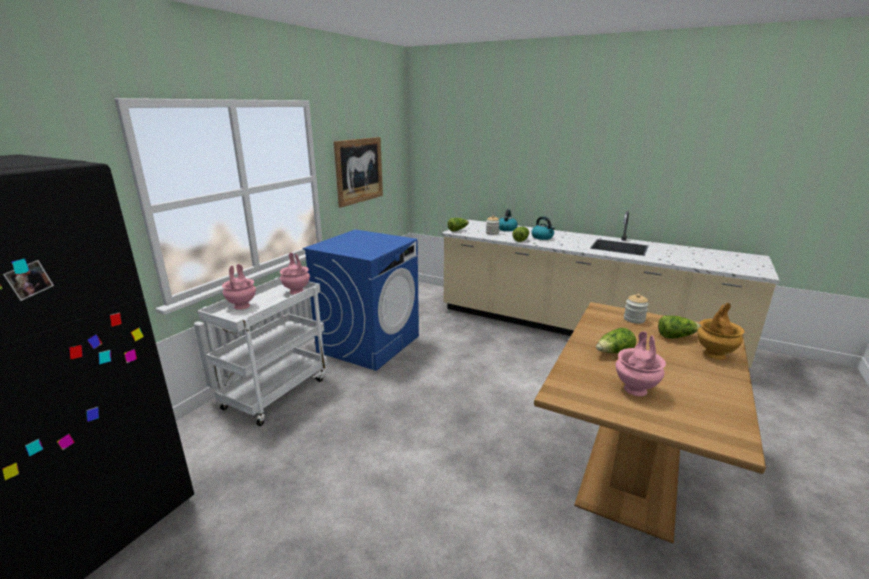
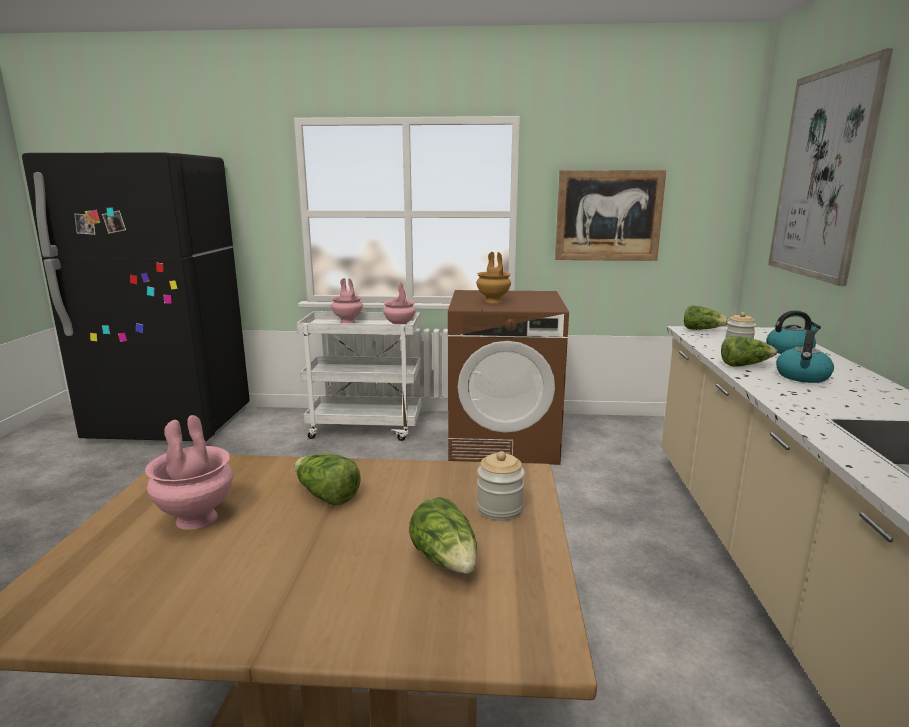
camera: 65 degrees right, 5 degrees down
blue washing machine [303,229,419,371] -> brown washing machine [448,290,569,465]
brown vase [697,303,744,360] -> brown vase moved to [476,252,511,303]
none -> picture [768,48,893,286]

